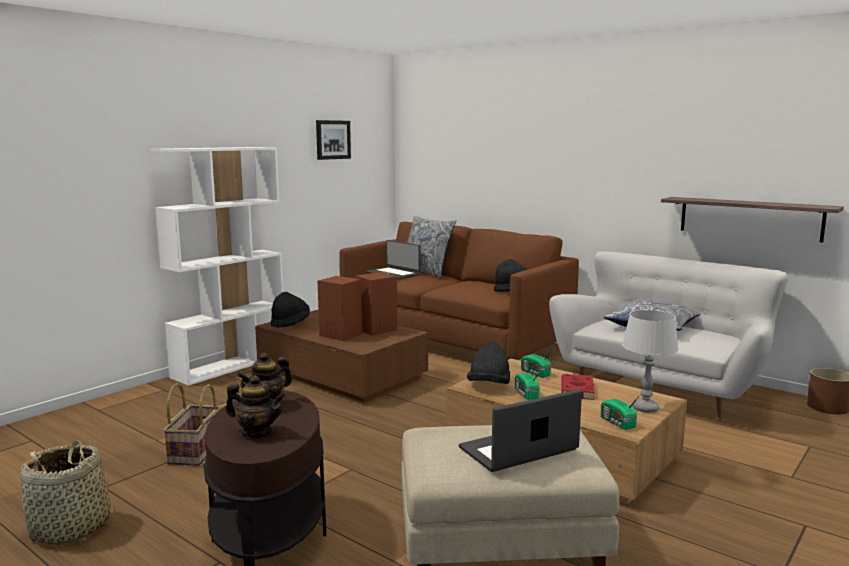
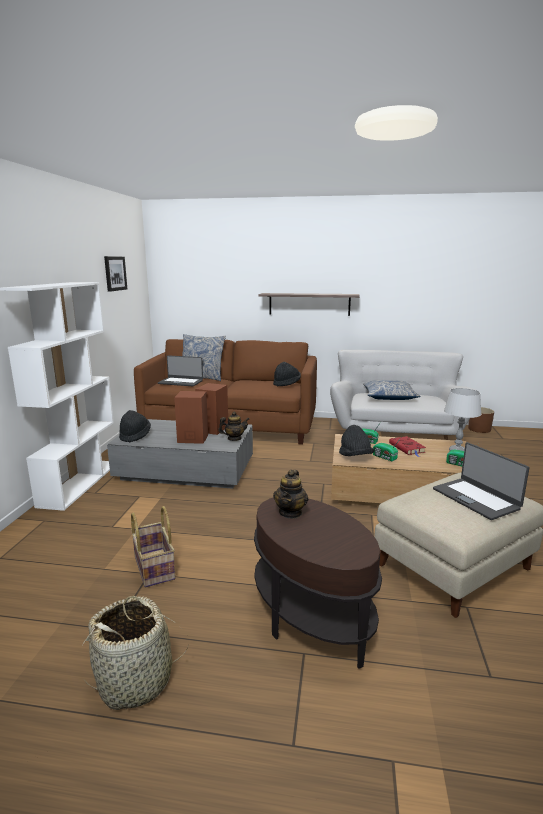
camera: 30 degrees left, 5 degrees up
teapot [226,375,286,438] -> teapot moved to [218,411,249,441]
brown coffee table [255,310,428,402] -> grey coffee table [107,419,253,489]
laptop [459,389,582,472] -> laptop turned 60 degrees counterclockwise [433,442,530,520]
shelf [661,197,844,243] -> shelf moved to [259,293,359,316]

